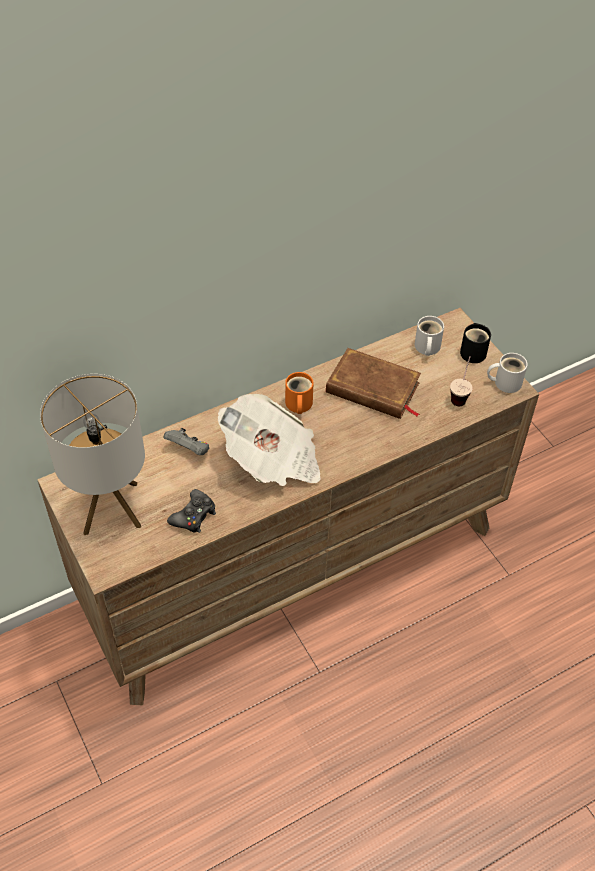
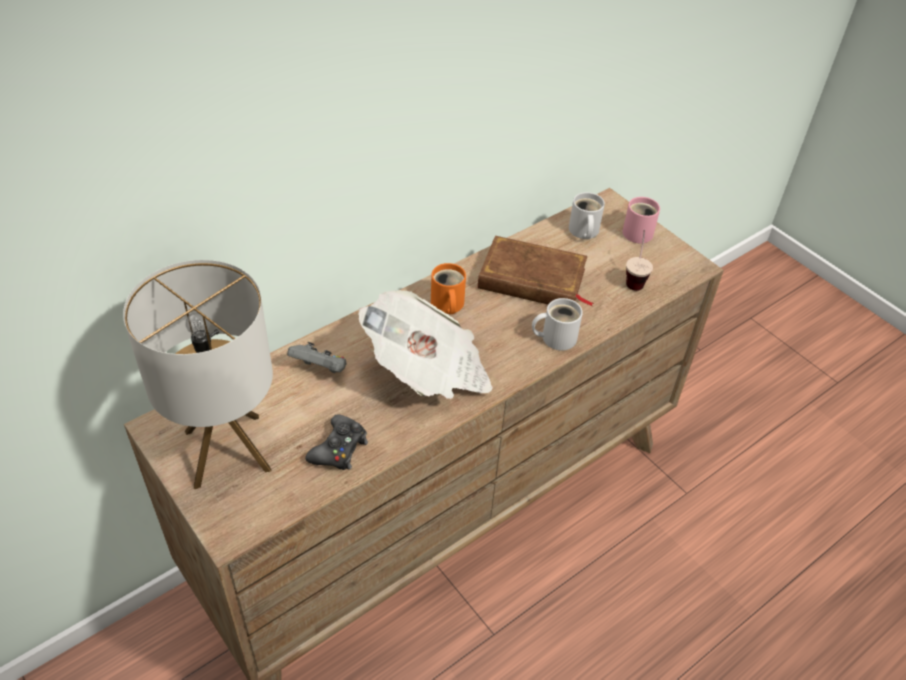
camera: 10 degrees left, 5 degrees down
black mug [460,323,491,363] -> pink mug [623,197,660,243]
white mug [487,353,528,393] -> white mug moved to [532,298,583,350]

